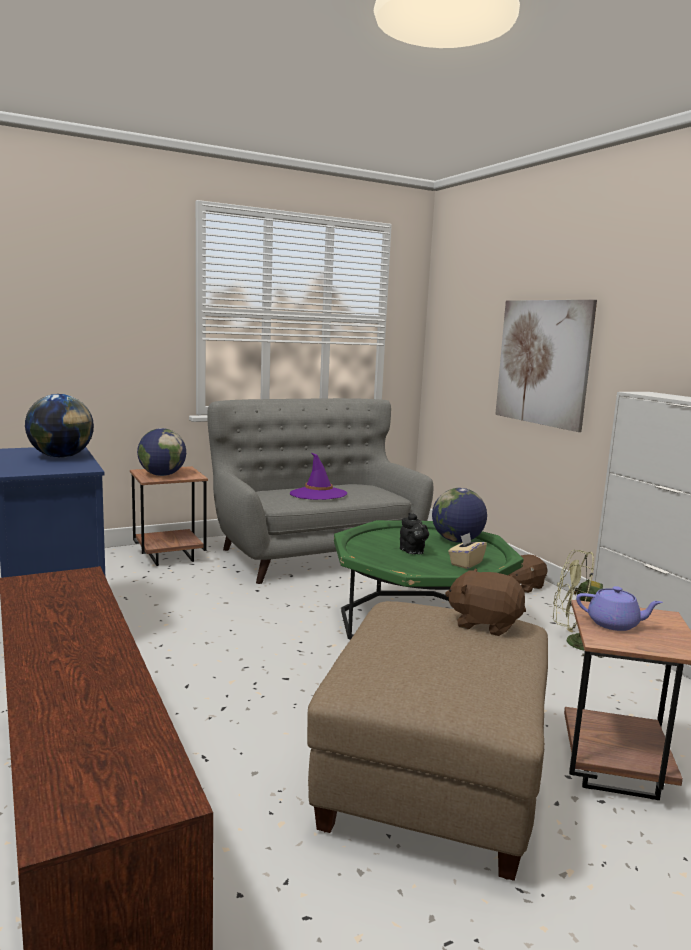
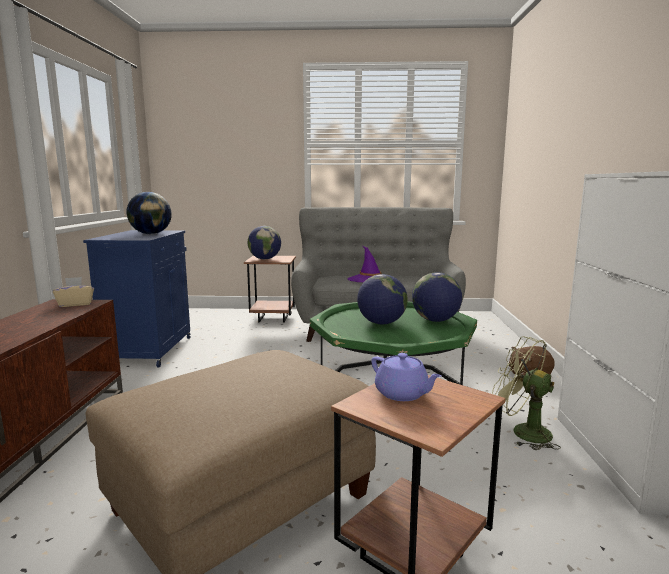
camera: 30 degrees right, 0 degrees up
black teapot [400,513,429,554] -> globe [357,274,408,324]
brown plush toy [445,569,526,636] -> none
beige tissue box [448,532,487,569] -> beige tissue box moved to [53,277,94,307]
picture [495,300,597,432] -> none

